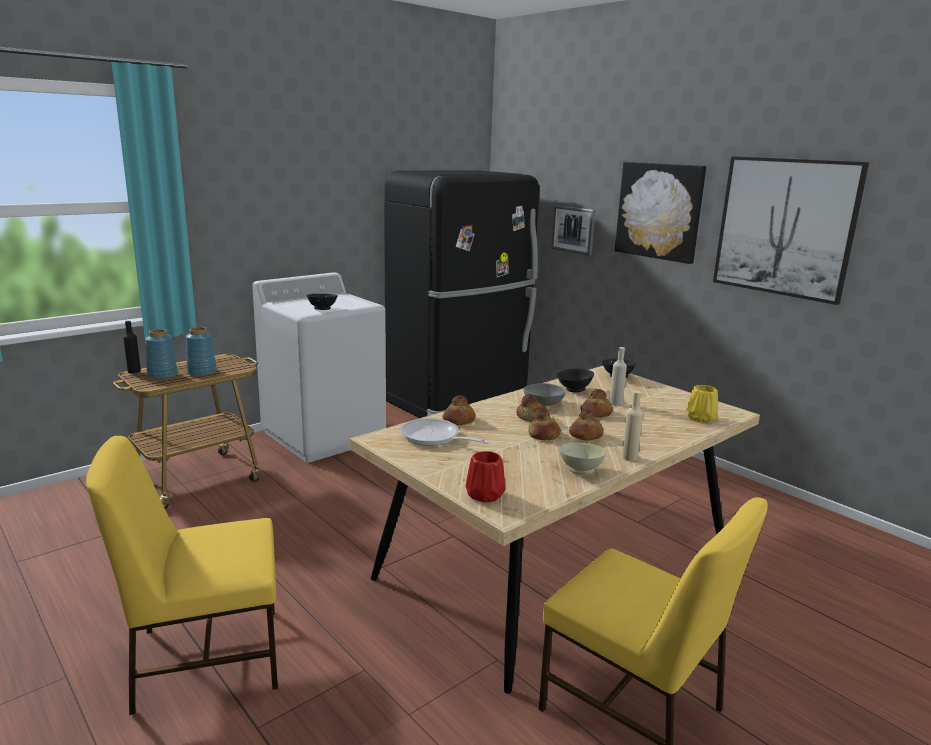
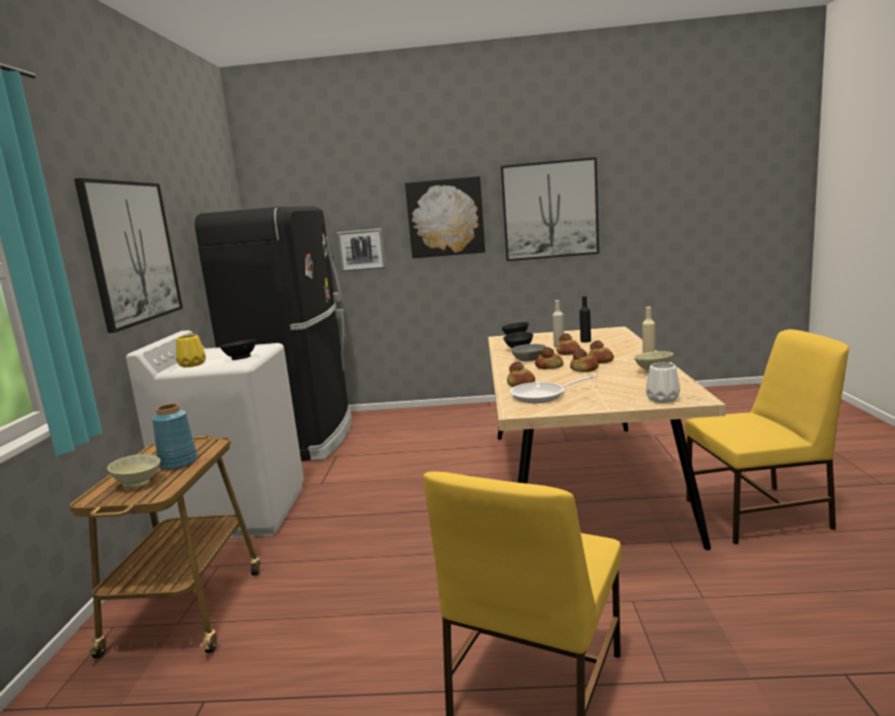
camera: 45 degrees left, 5 degrees down
black bottle [123,321,141,374] -> black bottle moved to [579,296,591,343]
blue vase [145,329,178,380] -> beige bowl [107,454,160,488]
red vase [466,451,505,502] -> white vase [646,363,680,403]
yellow vase [686,385,718,423] -> yellow vase moved to [176,335,206,367]
none -> picture [74,178,183,333]

